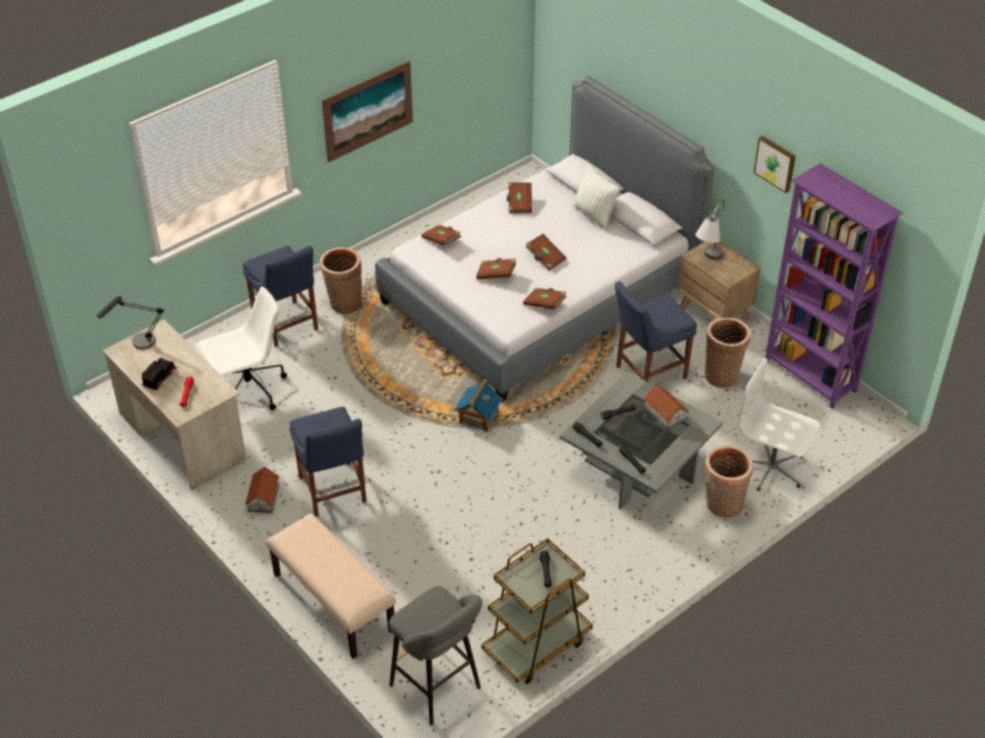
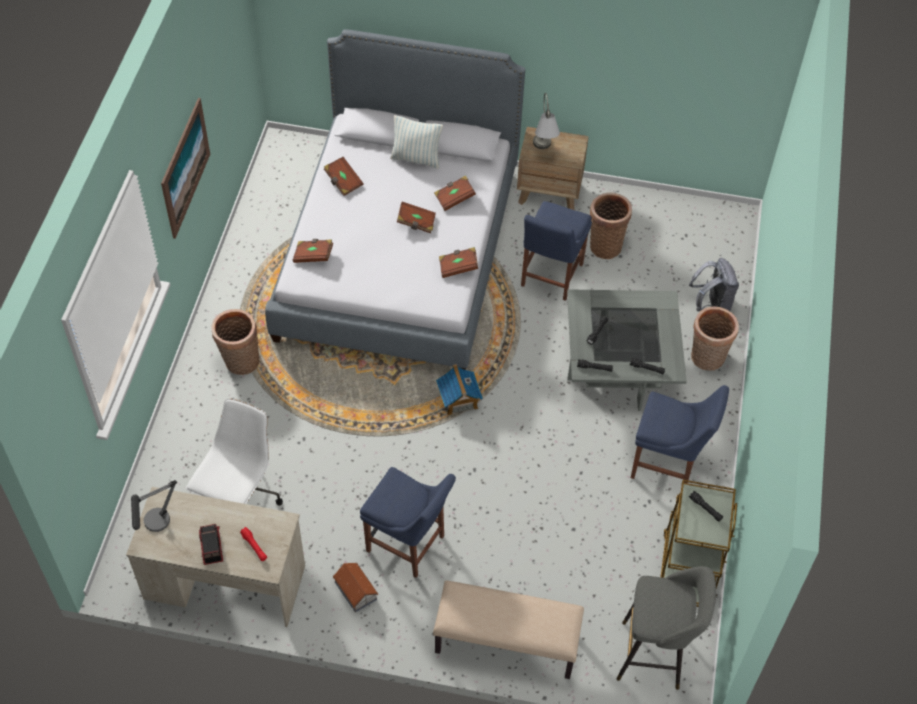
camera: 40 degrees left, 10 degrees up
blue chair [243,246,318,347] -> blue chair moved to [631,385,729,483]
brown book [476,258,516,280] -> brown book moved to [434,175,476,211]
toy house [644,385,689,430] -> none
white office chair [738,358,820,491] -> grey backpack [689,258,739,312]
picture [754,136,795,193] -> none
purple bookcase [765,163,903,409] -> none

